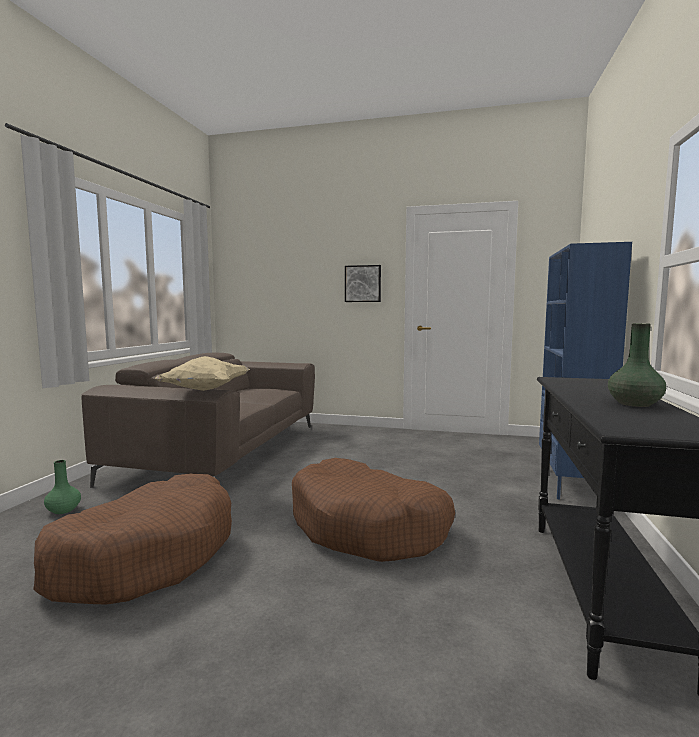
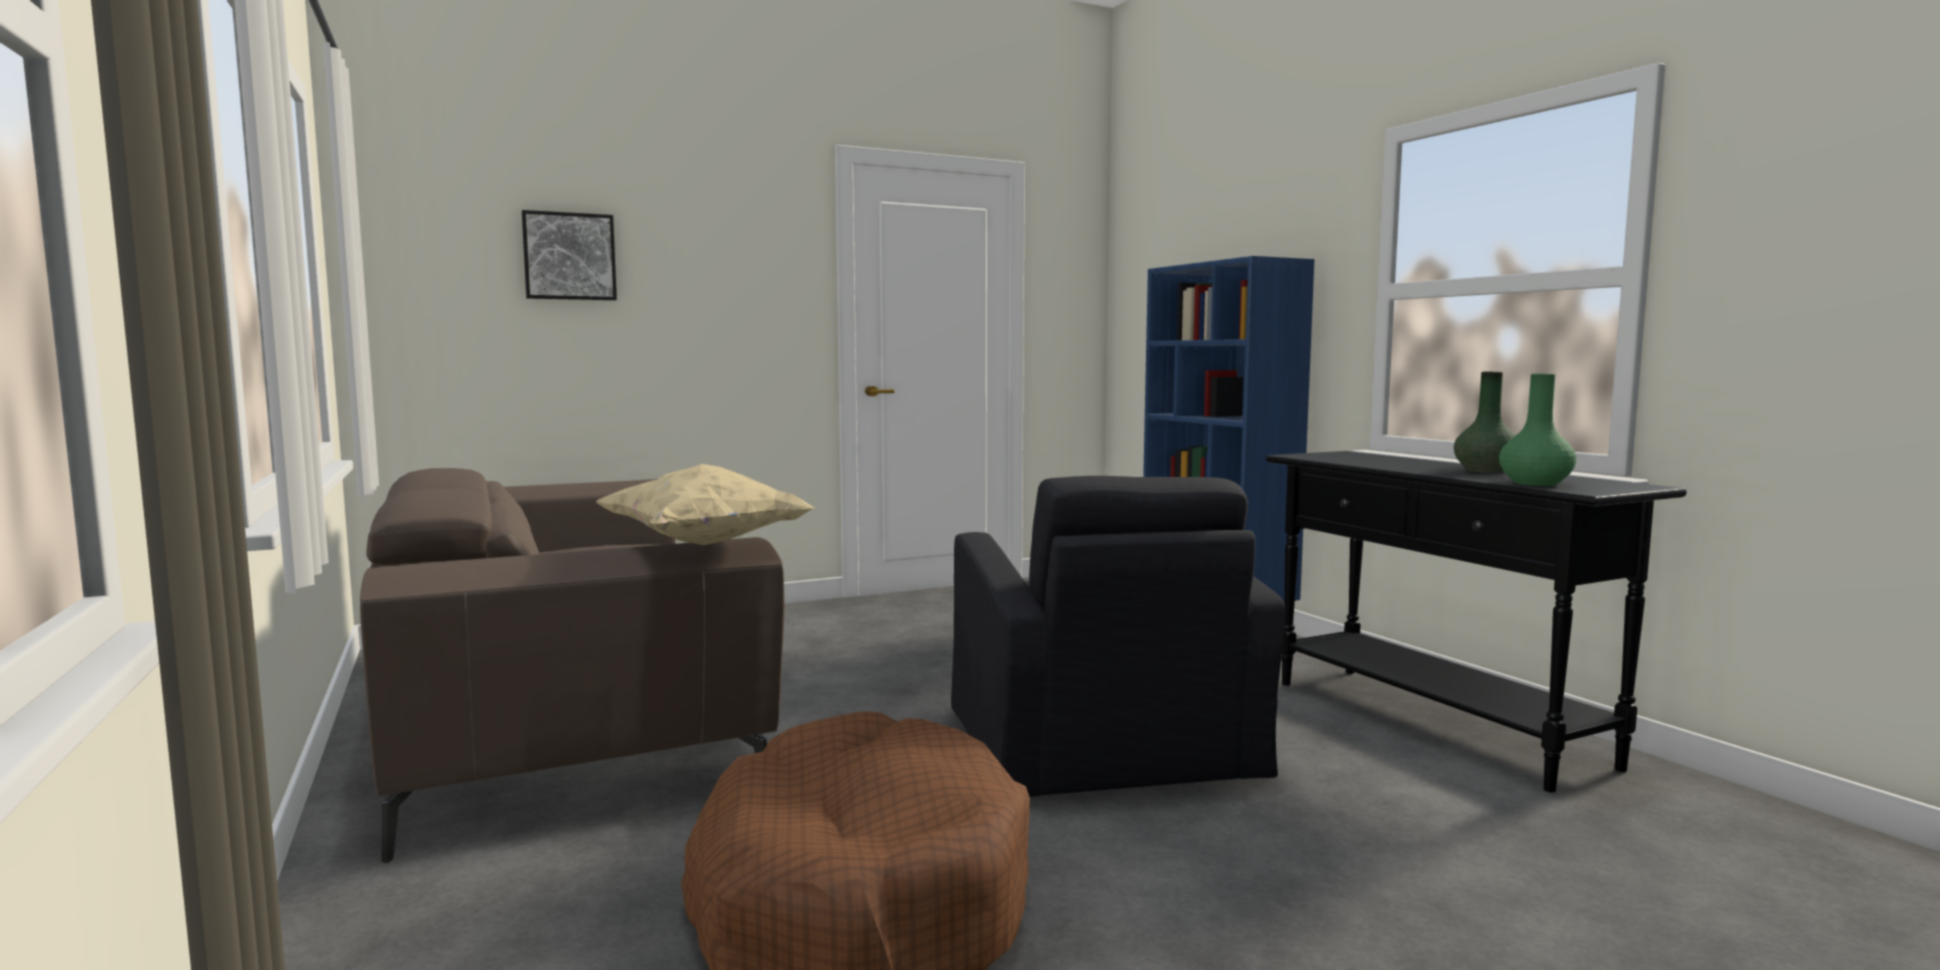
camera: 40 degrees left, 0 degrees up
green vase [44,460,81,514] -> green vase moved to [1499,374,1576,486]
brown dog bed [292,458,455,562] -> black armchair [951,476,1285,797]
picture [345,265,381,302] -> picture moved to [522,210,617,300]

